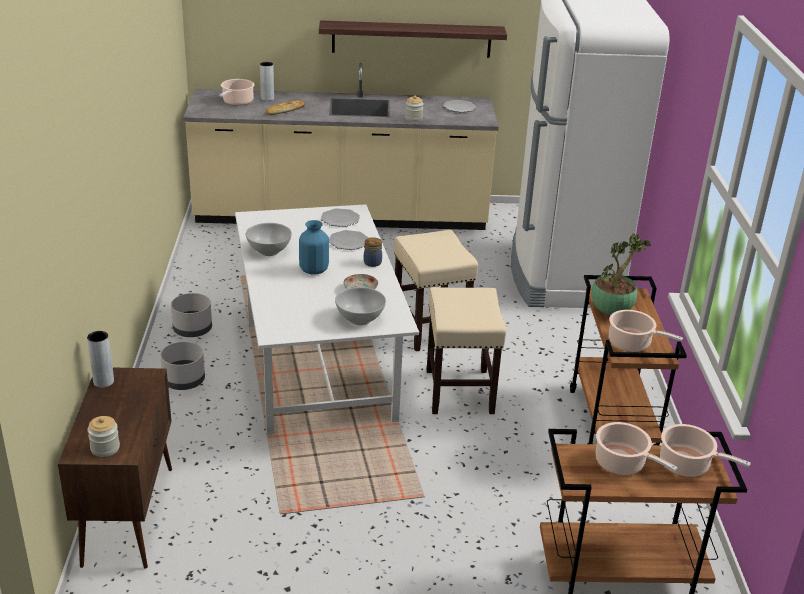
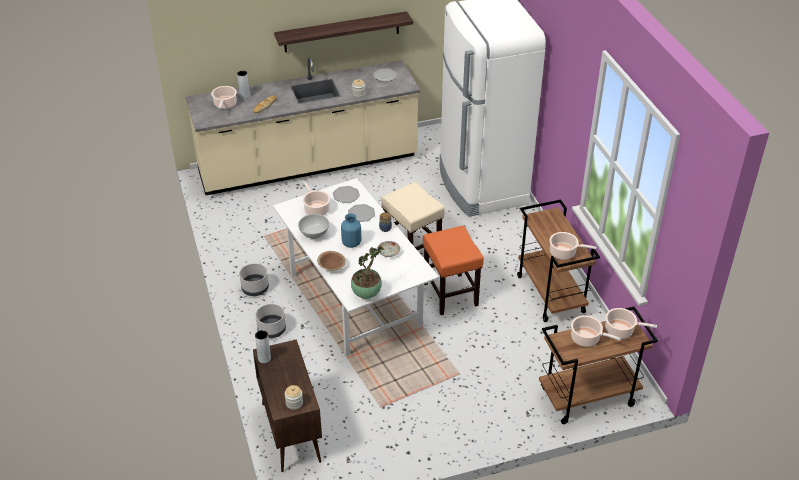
camera: 15 degrees left, 10 degrees up
white bowl [335,287,386,325] -> none
beige stool [427,287,506,414] -> orange stool [423,226,484,315]
potted plant [591,233,651,315] -> potted plant moved to [351,247,384,299]
none -> cooking pot [302,181,330,215]
none -> brown bowl [317,251,346,271]

